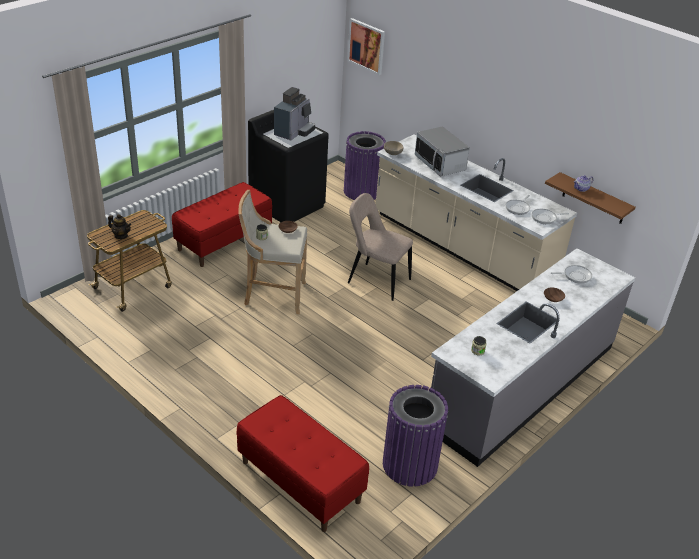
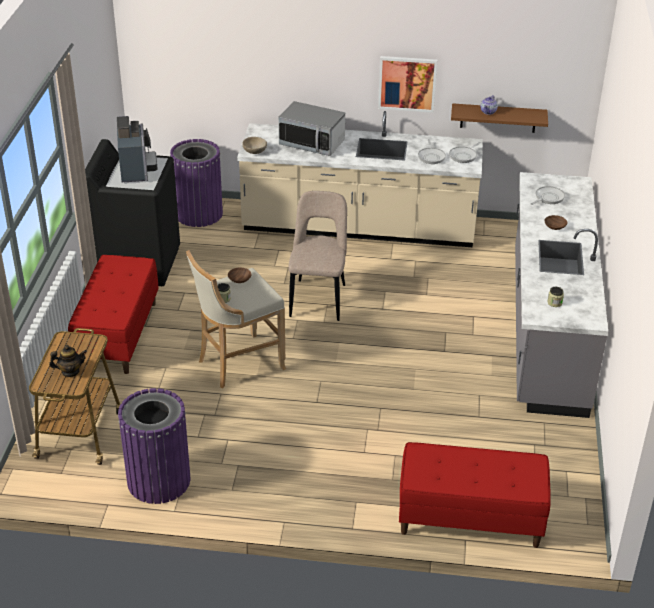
camera: 35 degrees left, 0 degrees up
picture [347,18,385,75] -> picture moved to [378,56,437,113]
beige chair [348,193,413,301] -> beige chair turned 105 degrees clockwise [288,191,347,321]
purple trash can [383,385,448,487] -> purple trash can moved to [118,388,190,504]

